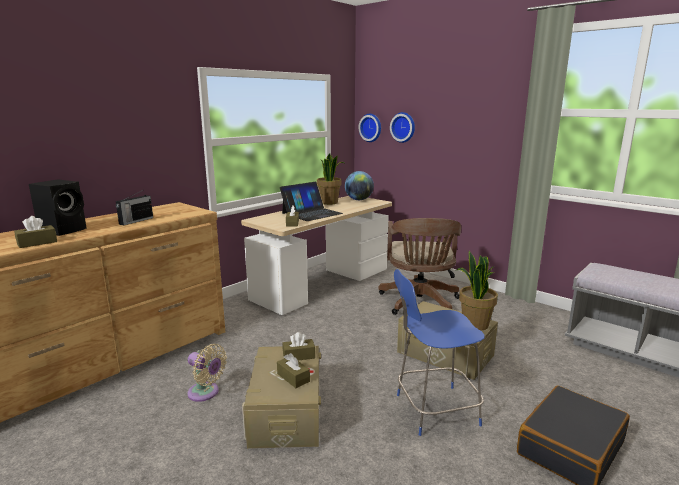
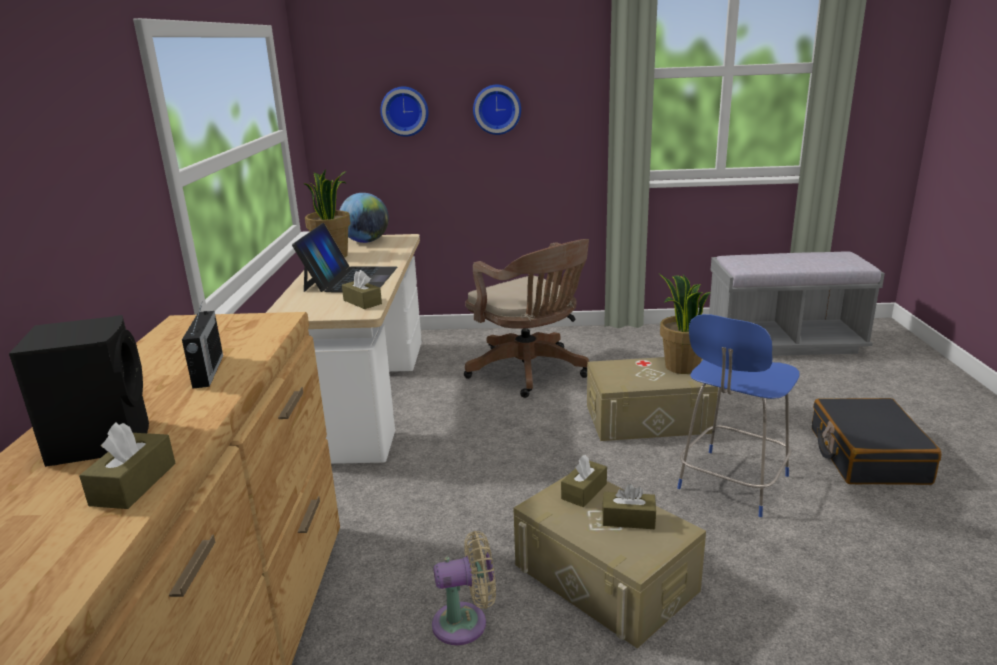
camera: 40 degrees left, 5 degrees up
wall clock [359,114,381,142] -> wall clock moved to [473,85,521,135]

